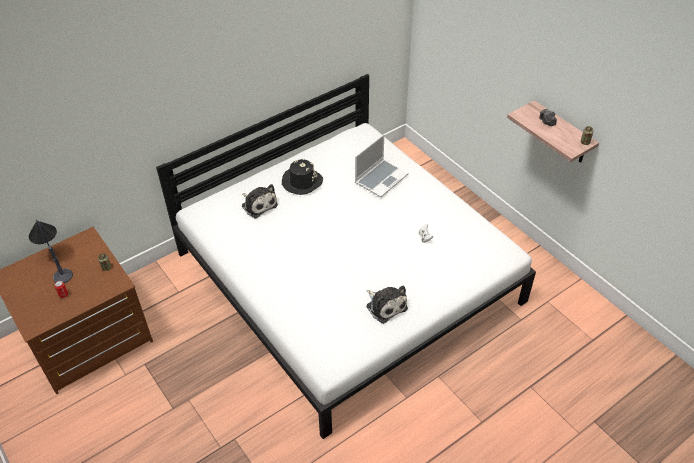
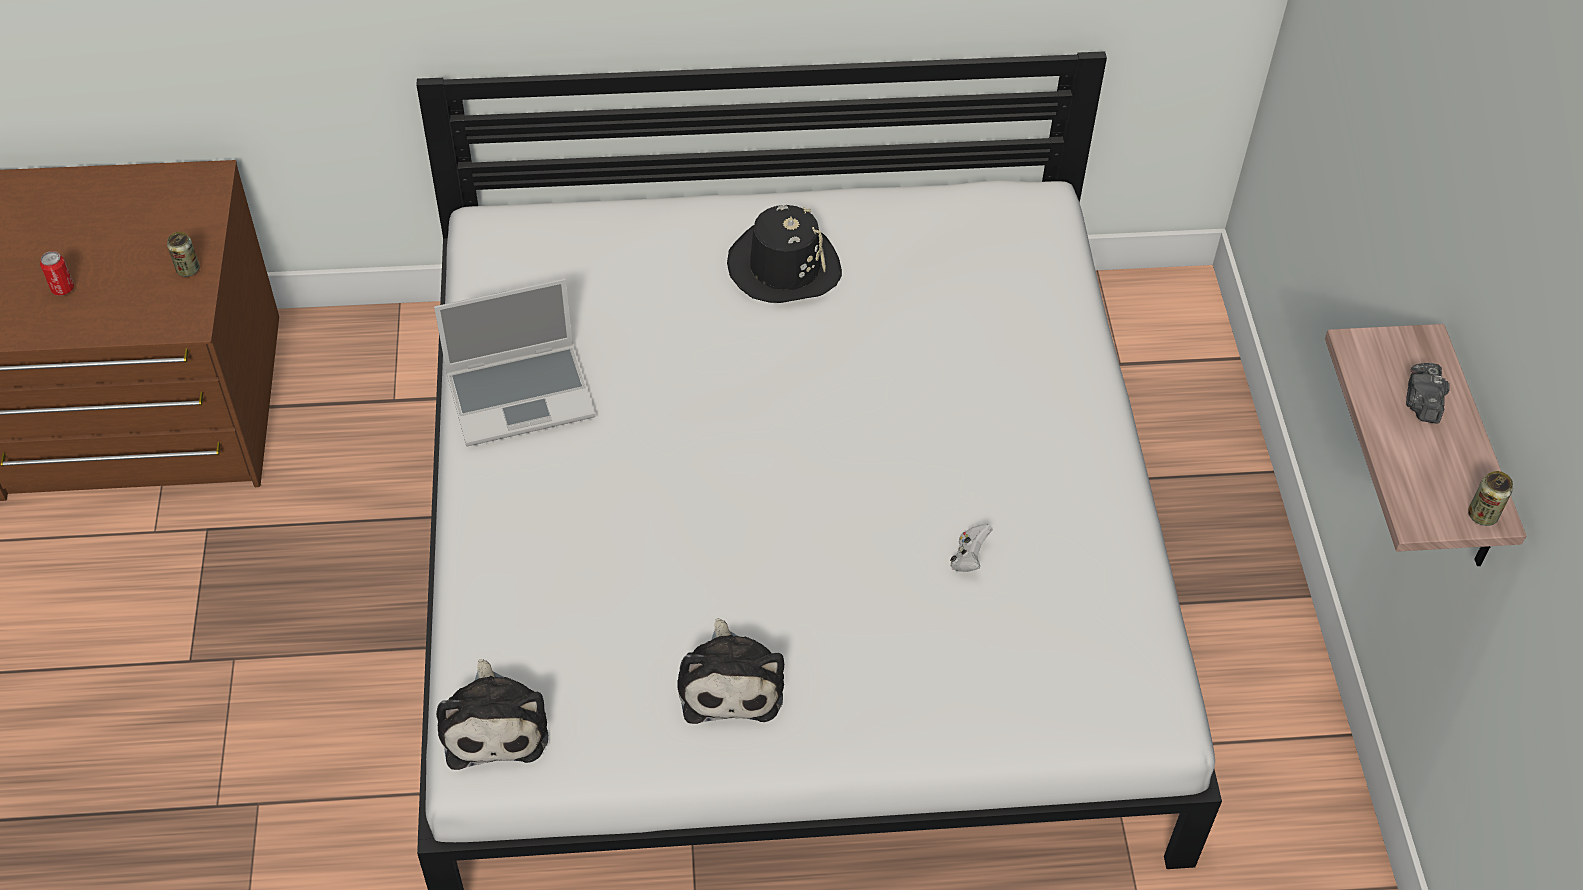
camera: 30 degrees right, 5 degrees up
table lamp [29,220,73,283] -> none
plush toy [242,184,278,219] -> plush toy moved to [436,659,548,770]
laptop [355,134,408,197] -> laptop moved to [434,278,596,447]

